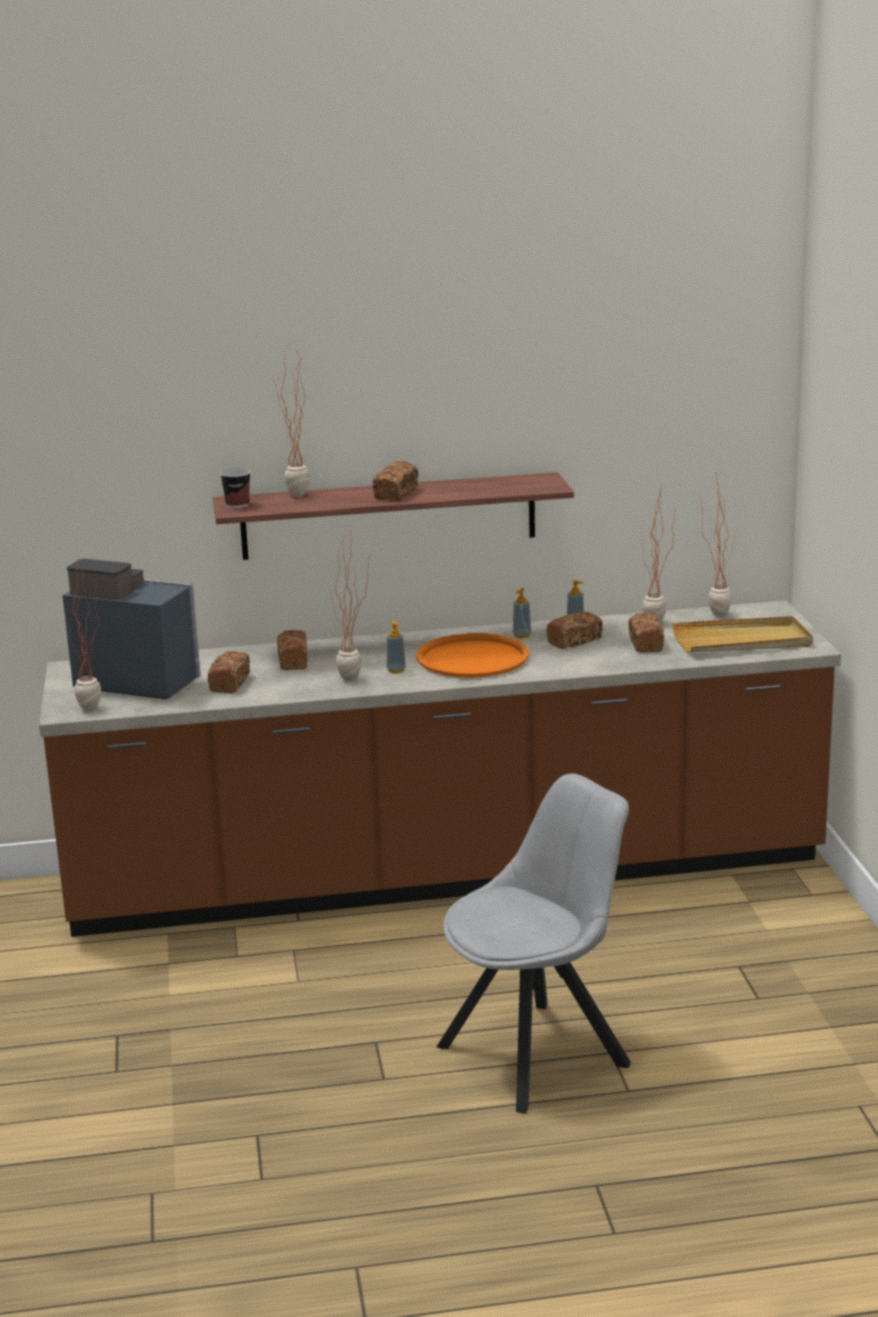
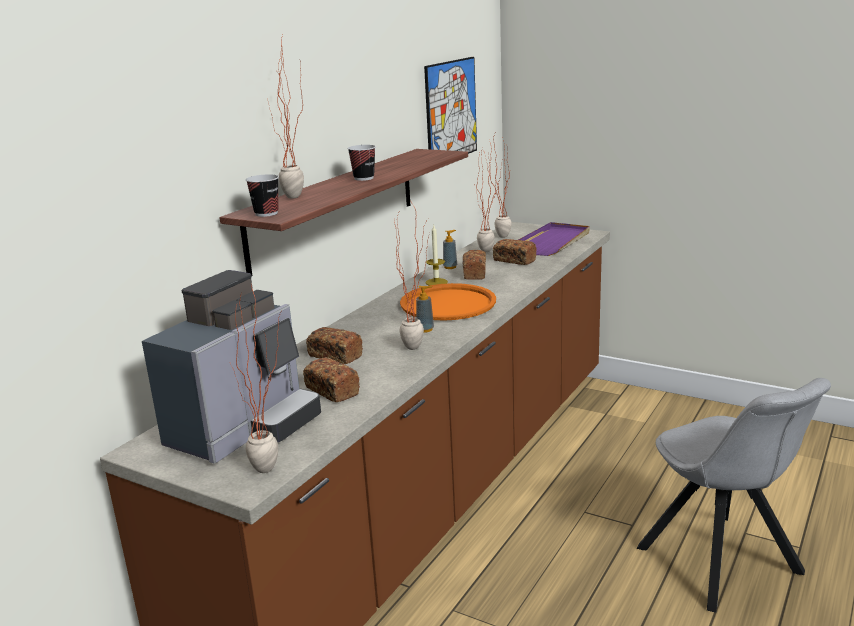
camera: 50 degrees left, 0 degrees up
coffee machine [63,559,201,699] -> coffee machine turned 150 degrees clockwise [142,270,321,463]
bread [373,461,418,501] -> cup [348,145,376,181]
grey chair [436,774,631,1114] -> grey chair turned 150 degrees clockwise [637,378,831,613]
soap dispenser [513,588,531,638] -> candle [425,225,448,286]
beige tray [672,616,813,653] -> purple tray [518,222,589,256]
none -> picture [424,57,477,154]

